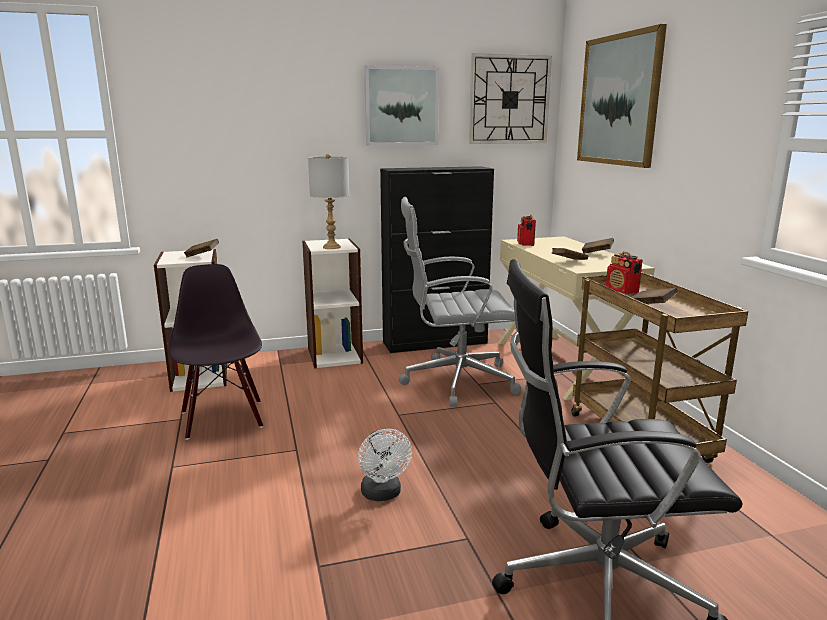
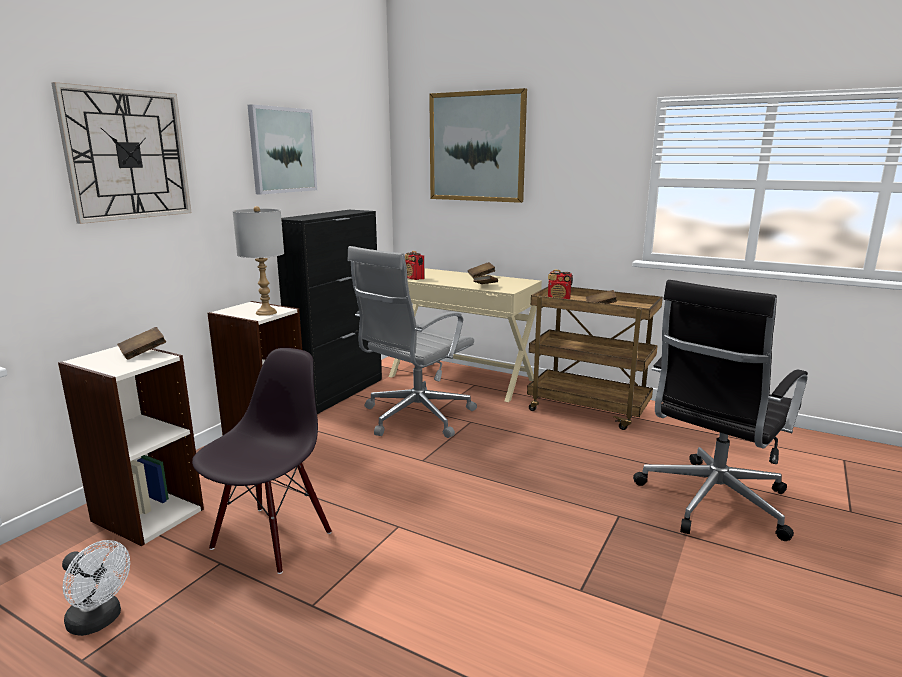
camera: 45 degrees left, 0 degrees up
black chair [168,264,263,440] -> black chair turned 90 degrees clockwise [192,348,332,574]
white fan [358,429,412,501] -> white fan moved to [62,540,130,636]
wall clock [469,53,552,144] -> wall clock moved to [51,82,192,224]

